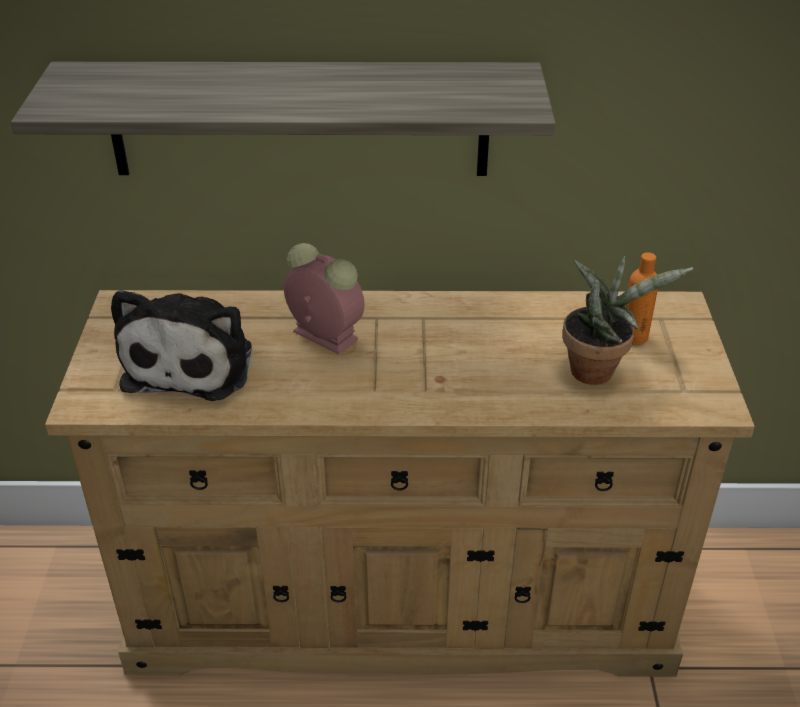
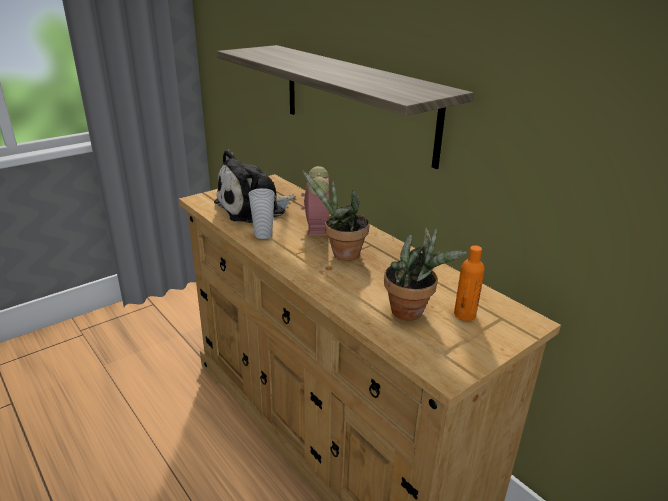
camera: 50 degrees right, 10 degrees down
none -> cup [249,188,275,239]
none -> potted plant [302,170,369,261]

